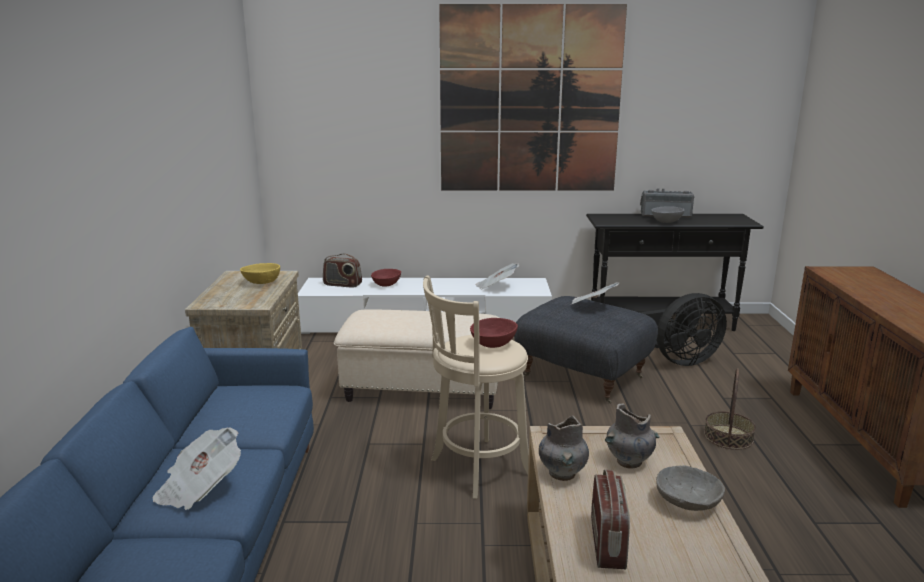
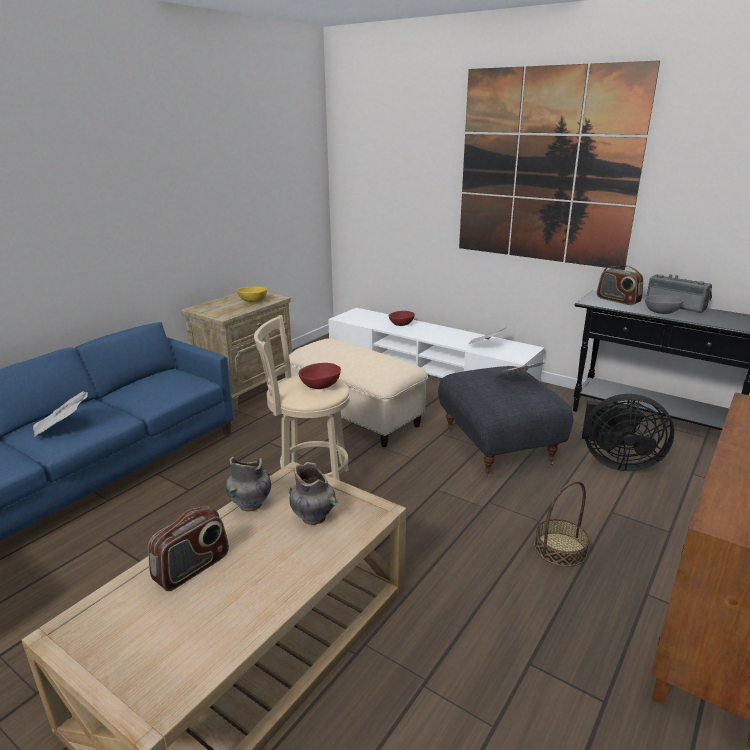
camera: 35 degrees right, 5 degrees up
radio [323,254,362,288] -> radio moved to [597,265,643,305]
grey bowl [656,466,725,511] -> none

